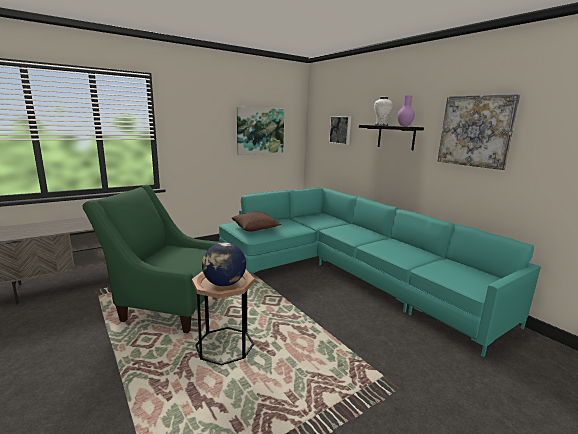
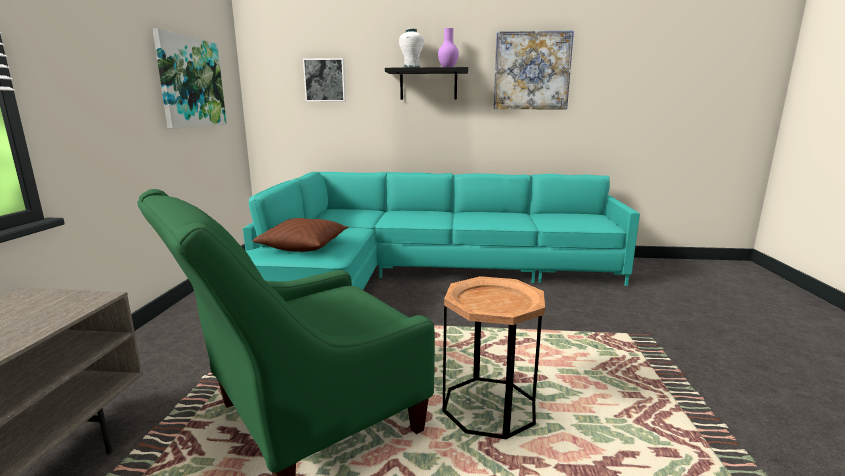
camera: 50 degrees left, 0 degrees up
globe [202,242,246,286] -> none

